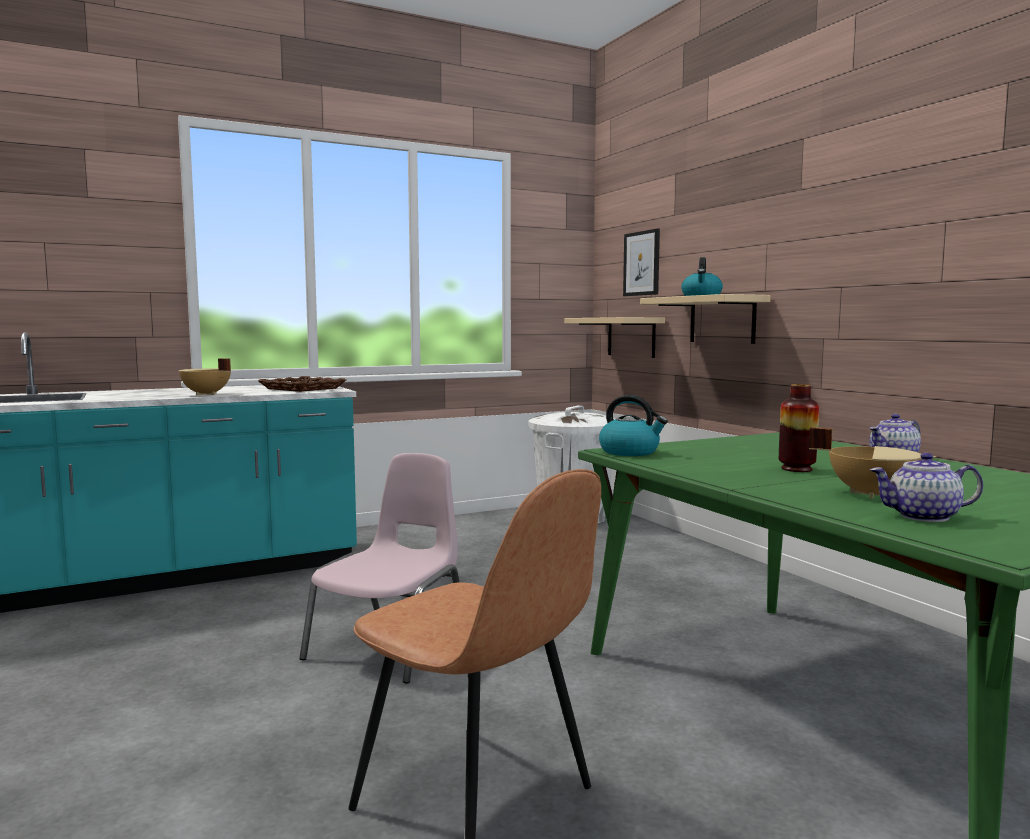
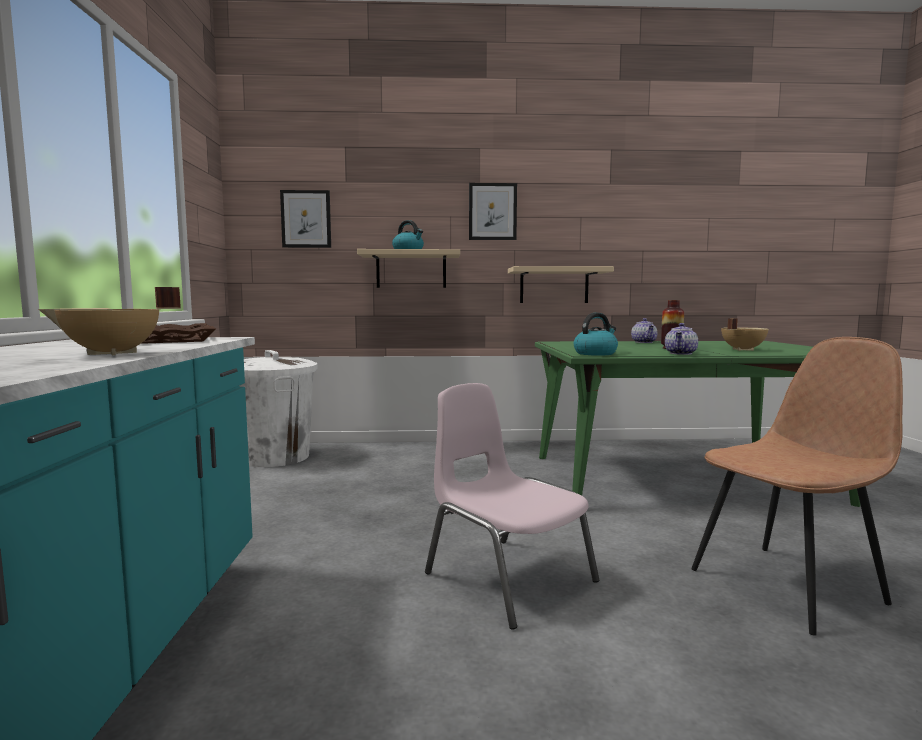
camera: 65 degrees left, 0 degrees up
beige shelf [564,317,665,358] -> beige shelf moved to [508,266,614,303]
teapot [870,453,983,522] -> teapot moved to [665,323,698,355]
none -> picture [469,183,517,240]

